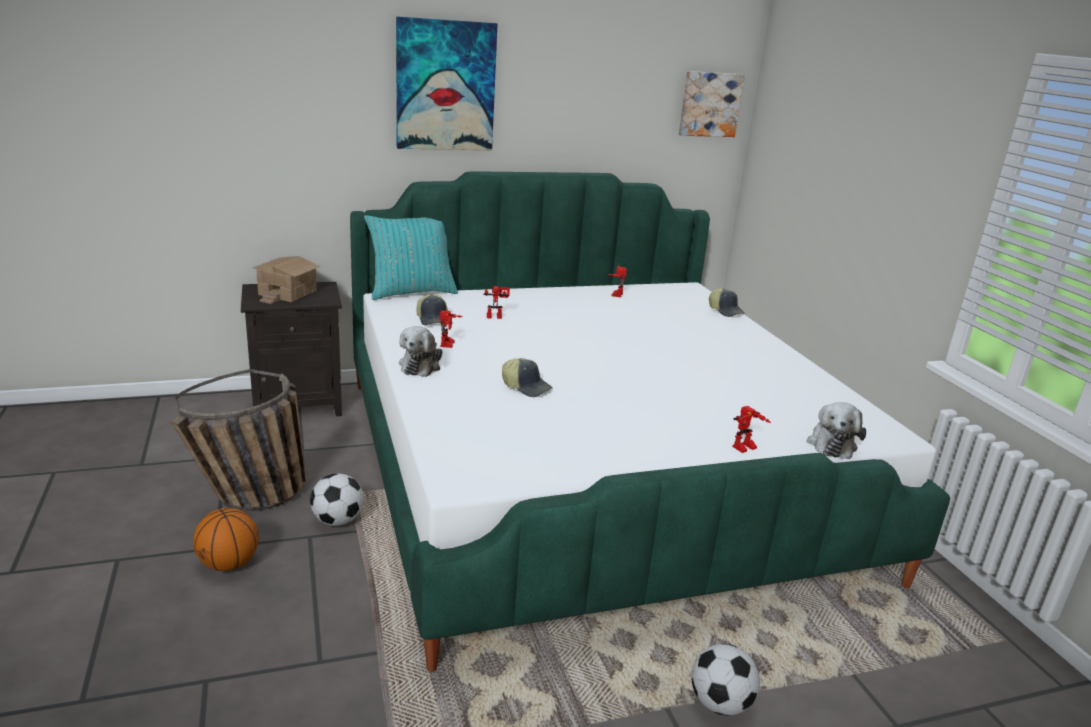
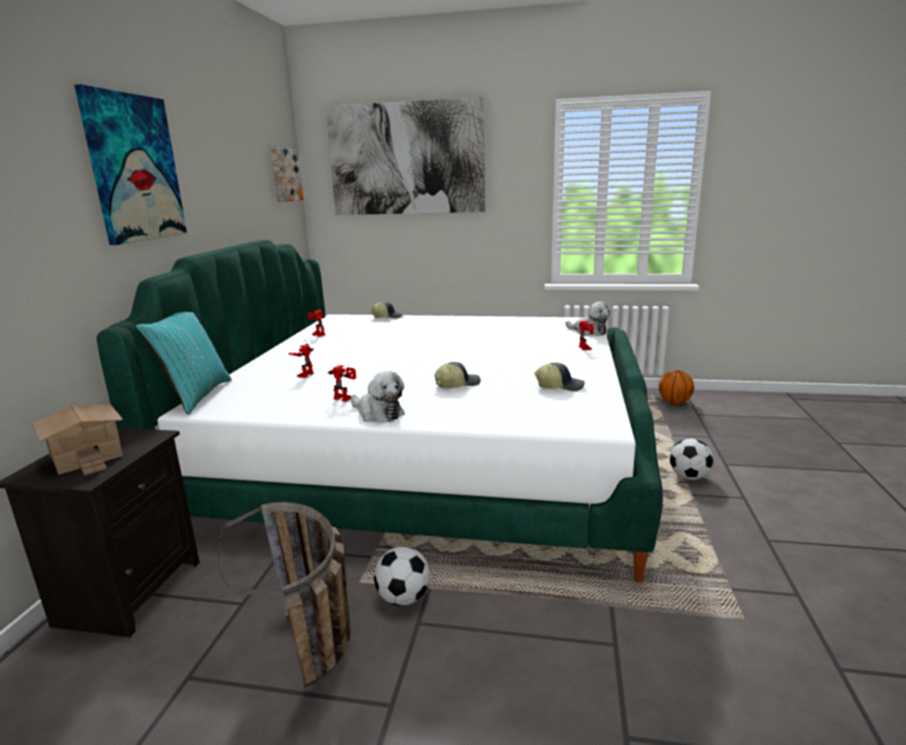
camera: 60 degrees left, 5 degrees down
basketball [193,508,259,571] -> basketball moved to [659,370,694,404]
cap [416,294,449,326] -> cap moved to [535,362,585,391]
none -> picture [326,97,485,215]

